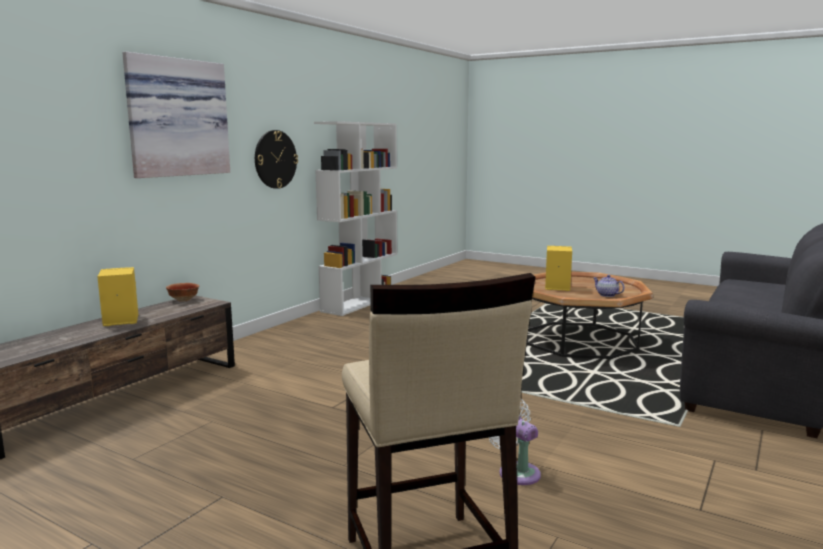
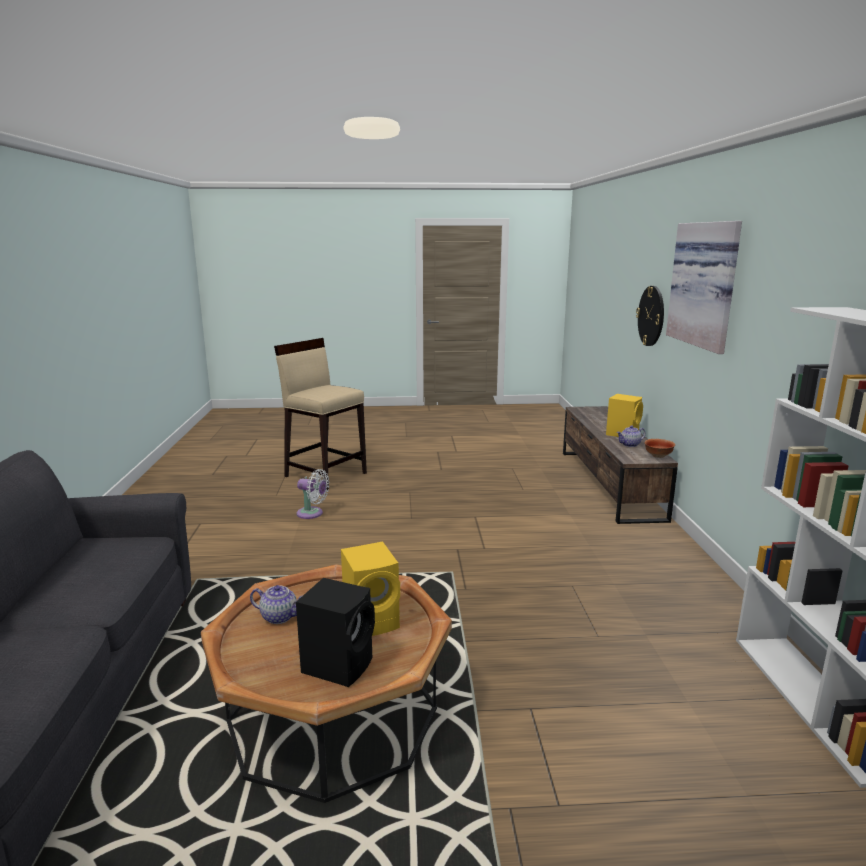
camera: 145 degrees right, 5 degrees up
wall clock [255,130,298,189] -> wall clock moved to [636,286,664,346]
none -> black speaker [296,578,375,687]
none -> teapot [617,426,646,447]

